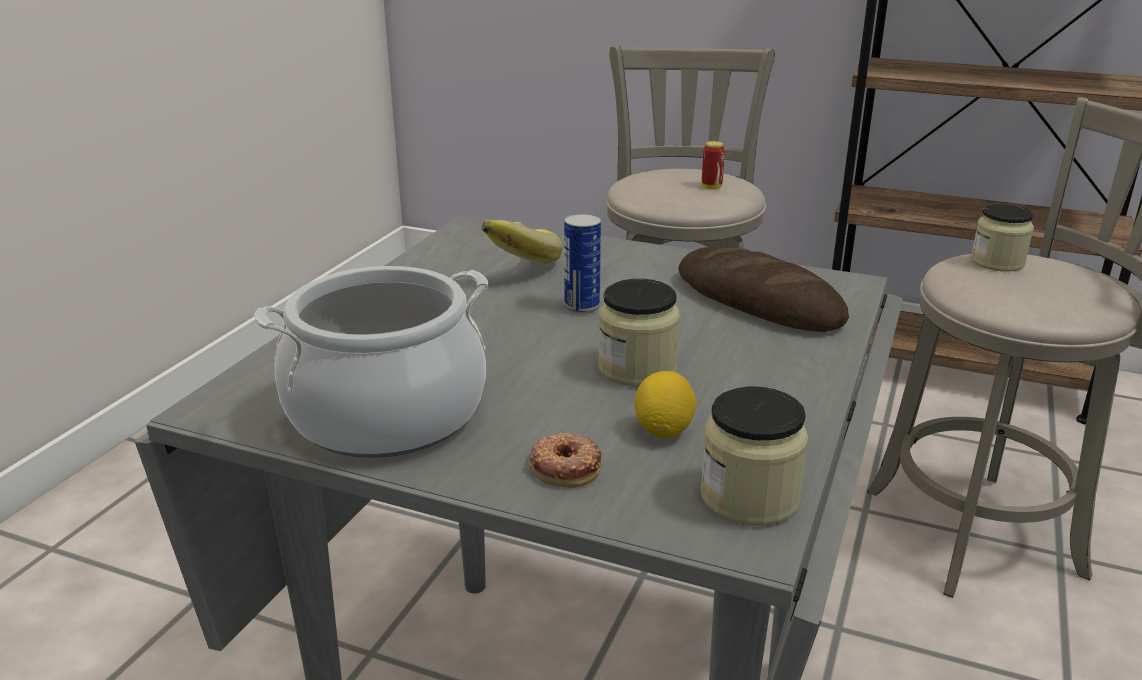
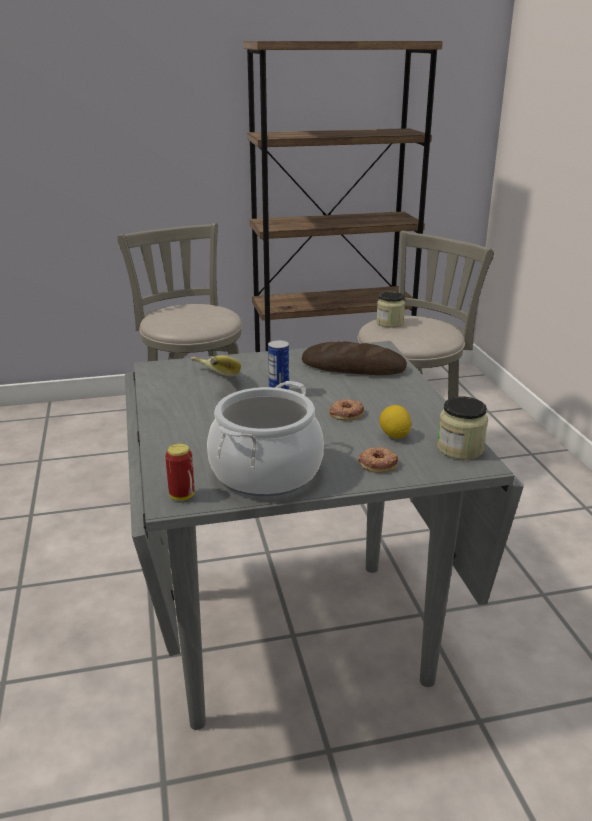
camera: 35 degrees left, 0 degrees up
jar [598,279,680,387] -> donut [329,398,364,421]
can [702,141,725,189] -> can moved to [165,444,195,501]

